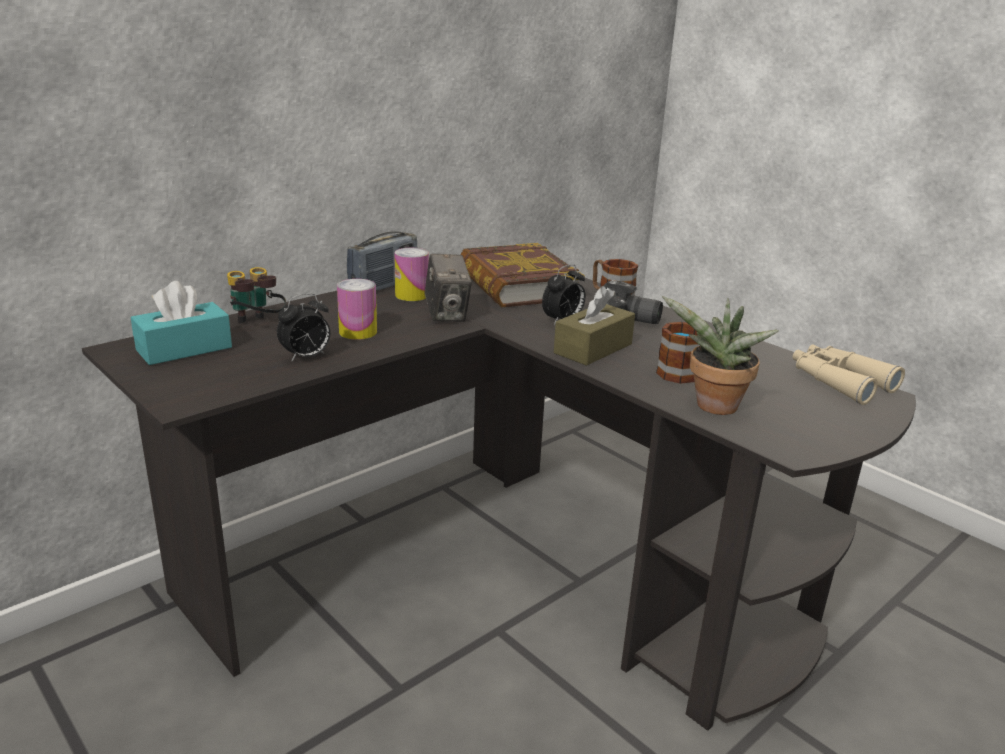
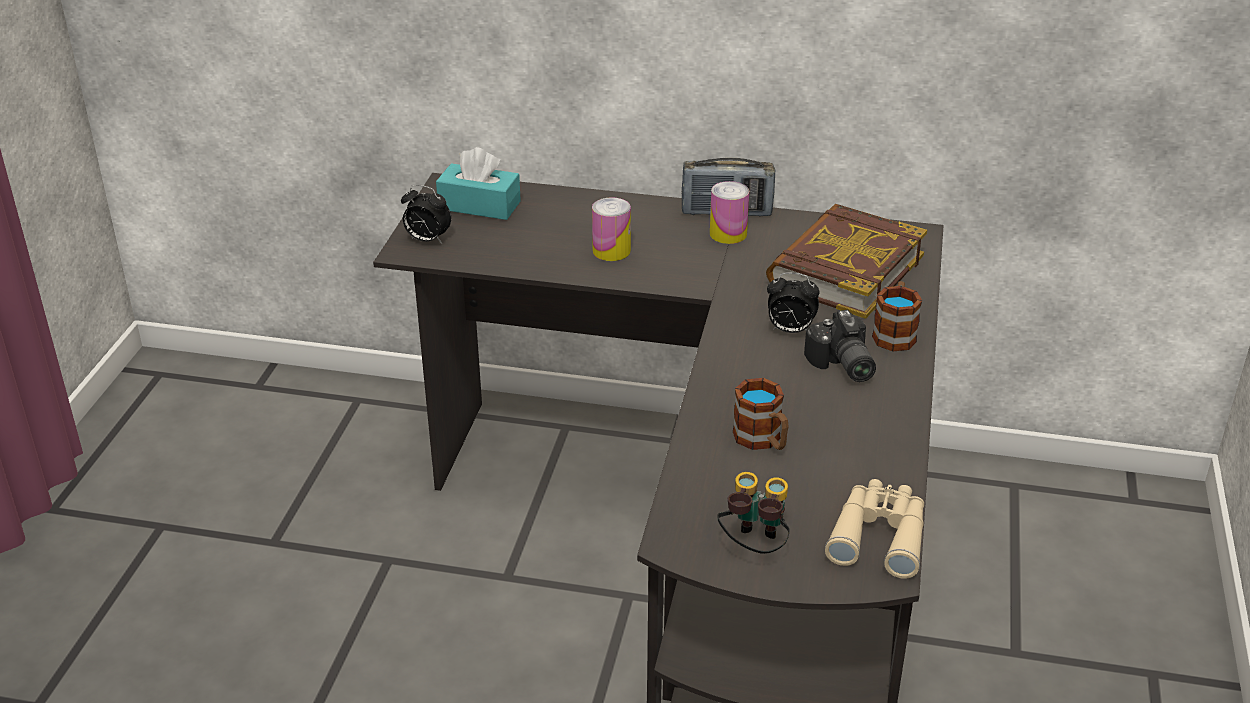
camera: 55 degrees right, 10 degrees up
binoculars [227,267,286,323] -> binoculars moved to [717,472,790,554]
alarm clock [277,293,330,362] -> alarm clock moved to [401,185,451,243]
camera [425,253,472,322] -> none
brown tissue box [554,286,635,366] -> none
potted plant [662,296,779,415] -> none

